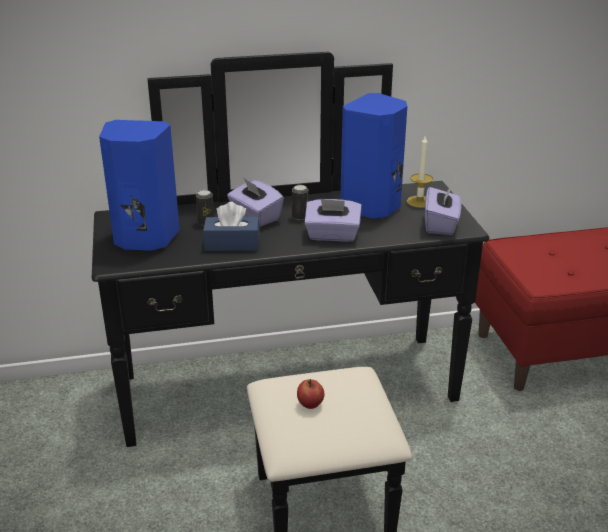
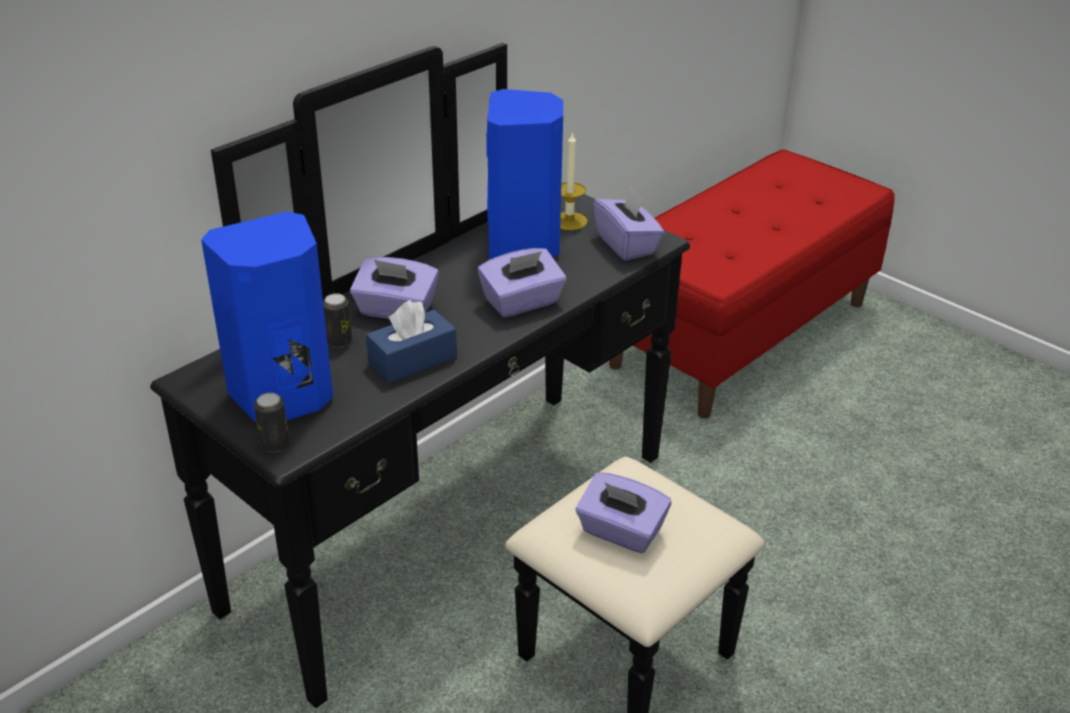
camera: 35 degrees left, 5 degrees up
can [292,185,309,220] -> can moved to [254,393,289,452]
apple [297,379,324,409] -> purple tissue box [576,472,671,553]

